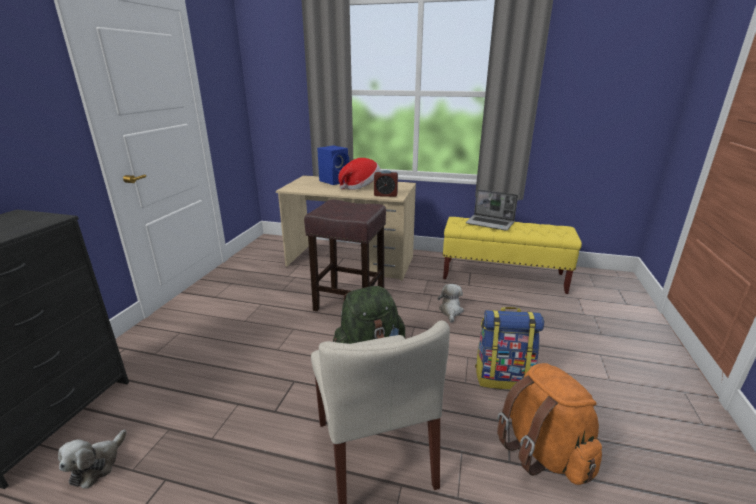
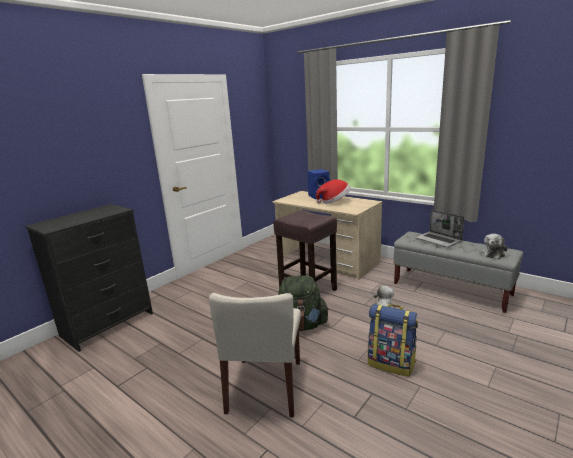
camera: 25 degrees right, 5 degrees down
plush toy [58,429,127,489] -> plush toy moved to [481,234,508,259]
alarm clock [374,170,398,197] -> none
yellow bench [442,217,582,294] -> grey bench [393,232,523,313]
orange backpack [497,363,602,485] -> none

